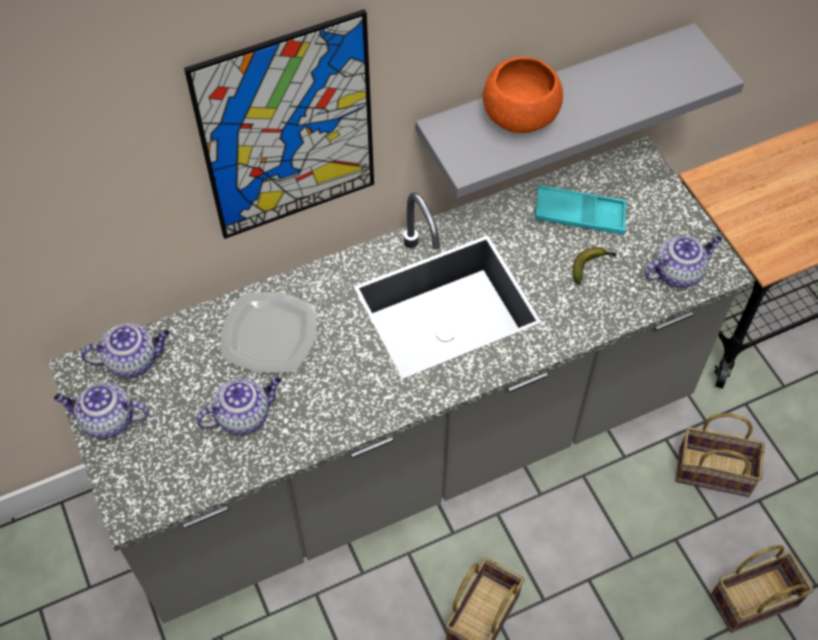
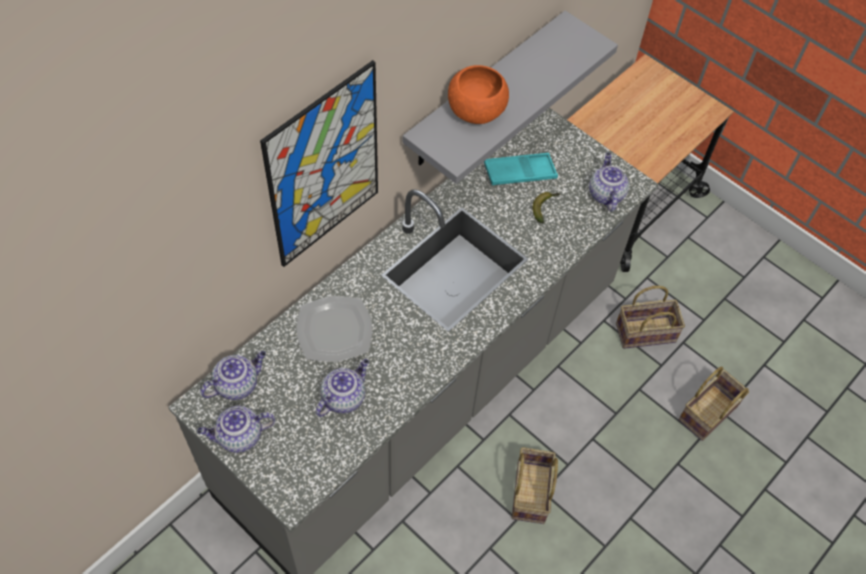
camera: 25 degrees left, 0 degrees up
teapot [644,236,722,288] -> teapot turned 45 degrees counterclockwise [589,153,629,212]

